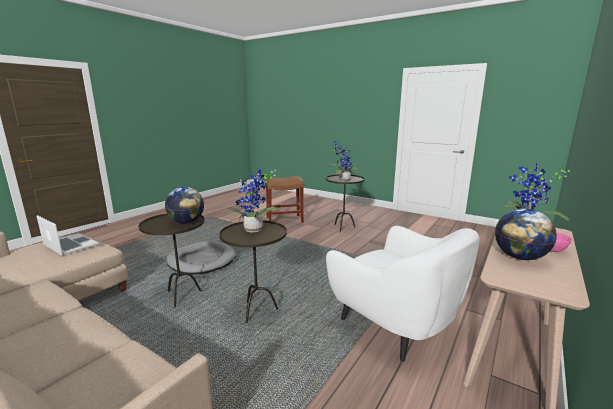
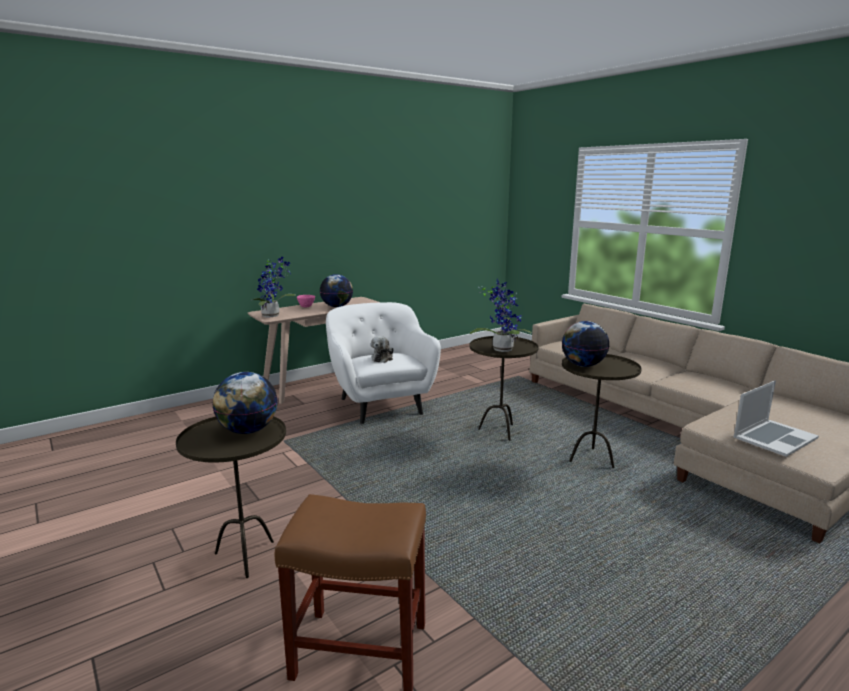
camera: 160 degrees left, 0 degrees up
laptop [37,215,99,256] -> laptop turned 90 degrees counterclockwise [734,380,819,457]
grey dog bed [166,241,236,274] -> none
potted plant [333,141,358,182] -> globe [212,372,278,434]
none -> plush toy [371,336,393,363]

